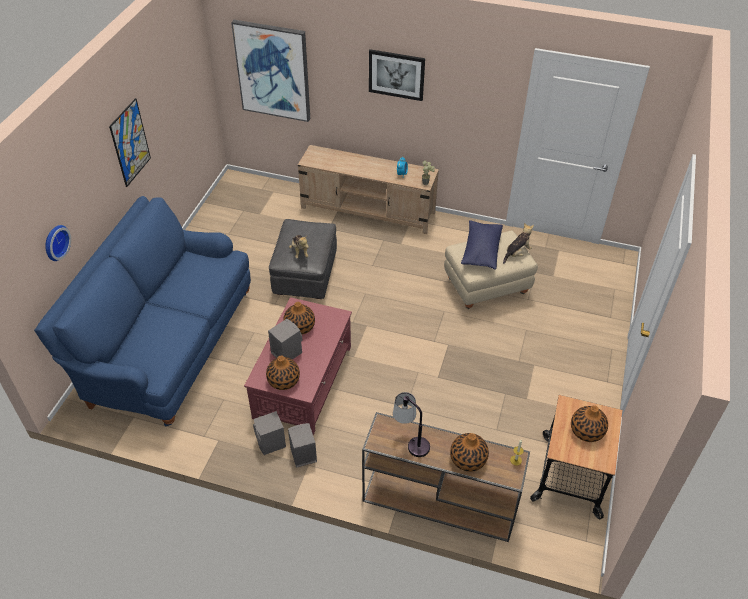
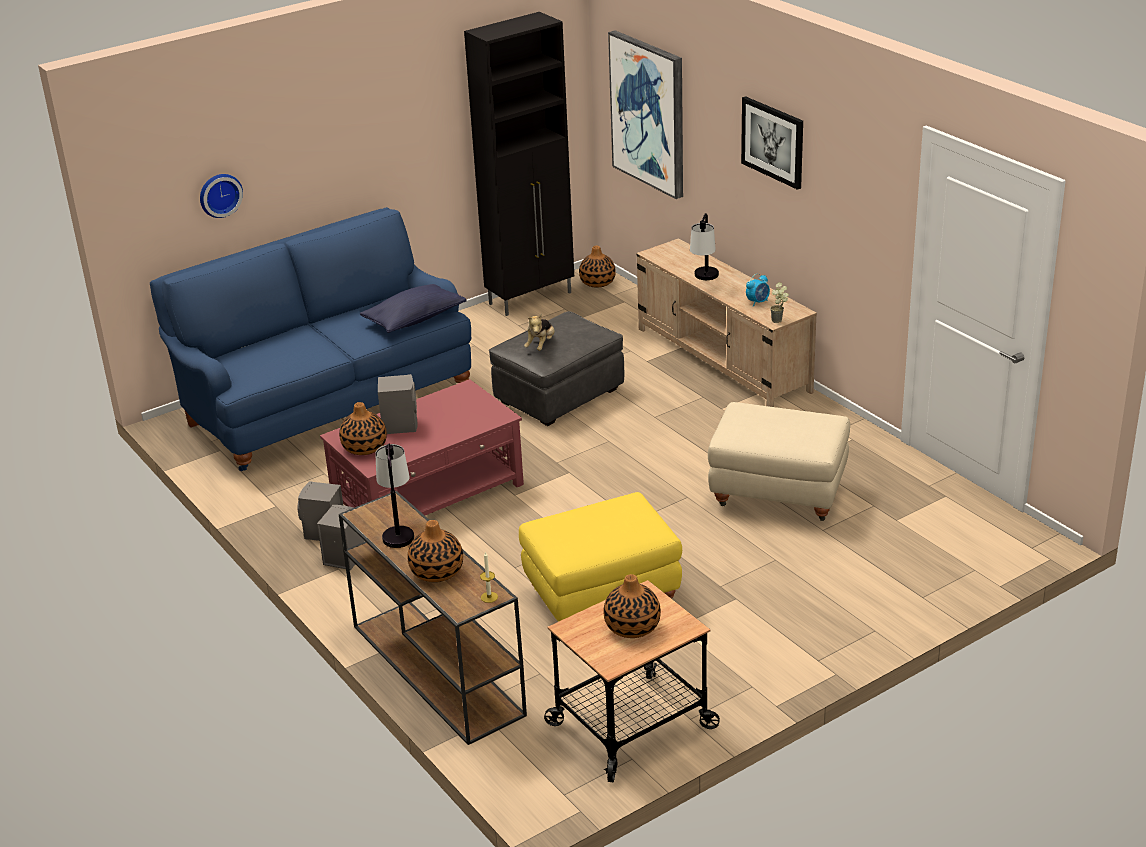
camera: 40 degrees right, 15 degrees down
picture [109,98,151,187] -> none
vase [283,302,315,335] -> vase moved to [579,246,616,288]
blue pillow [461,220,503,270] -> blue pillow moved to [360,284,467,333]
plush toy [503,223,534,264] -> none
none -> black cabinet [464,12,574,316]
none -> yellow ottoman [519,492,682,622]
none -> table lamp [690,213,719,280]

